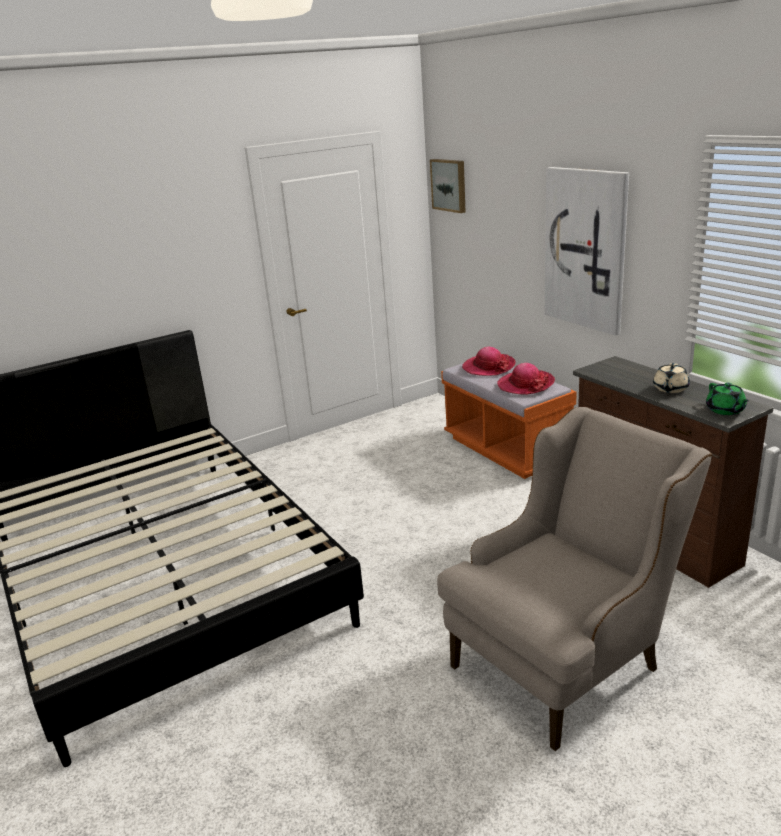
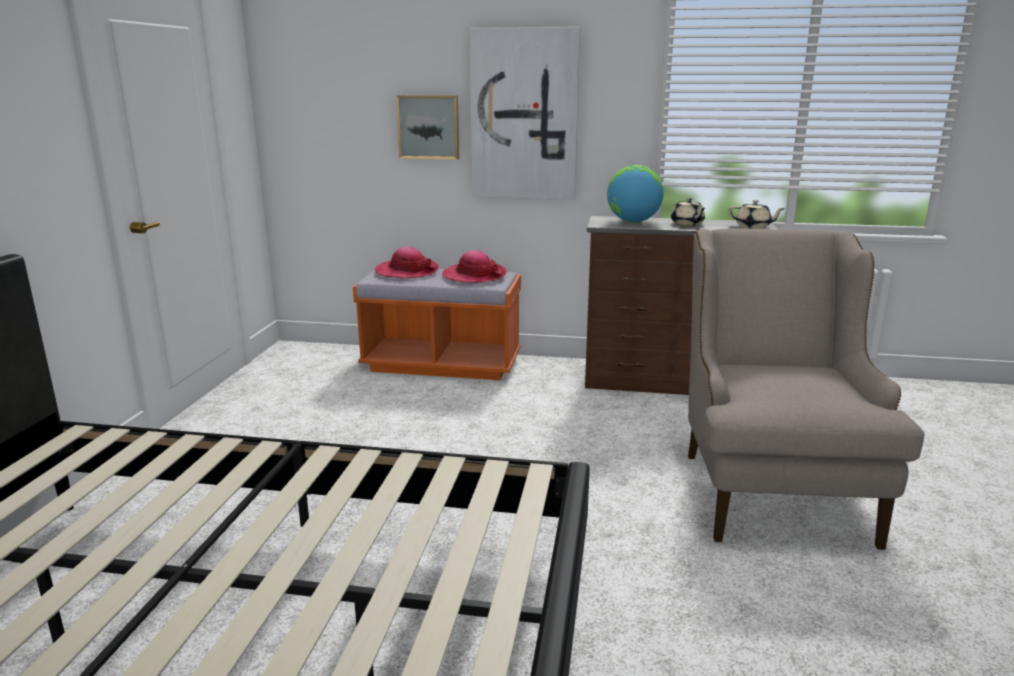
camera: 50 degrees left, 5 degrees down
picture [430,159,466,213] -> picture moved to [396,95,459,160]
green teapot [706,383,749,415] -> beige teapot [729,200,785,229]
none -> globe [607,165,664,223]

